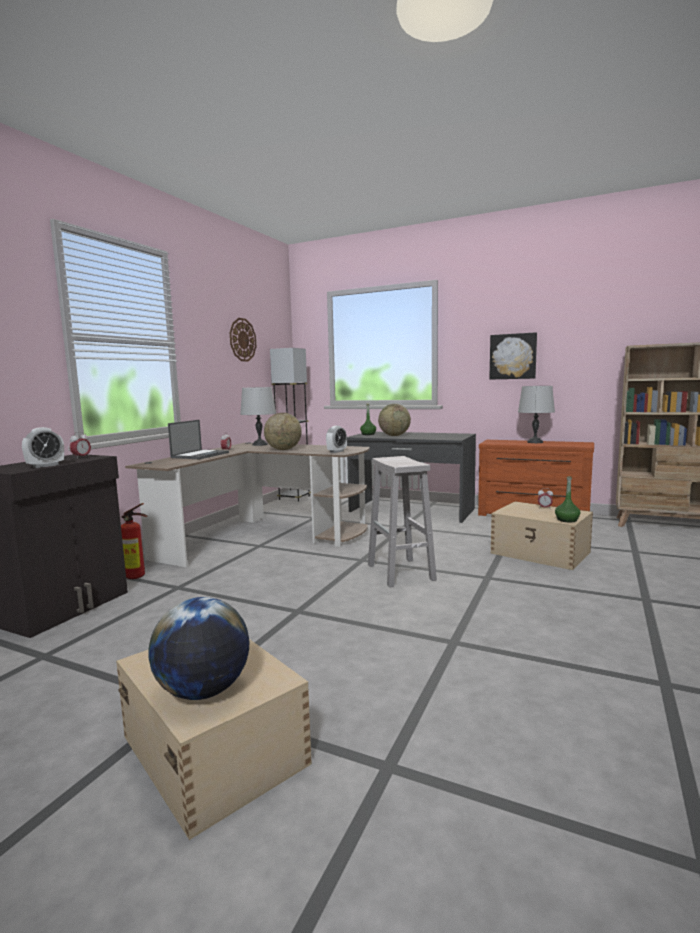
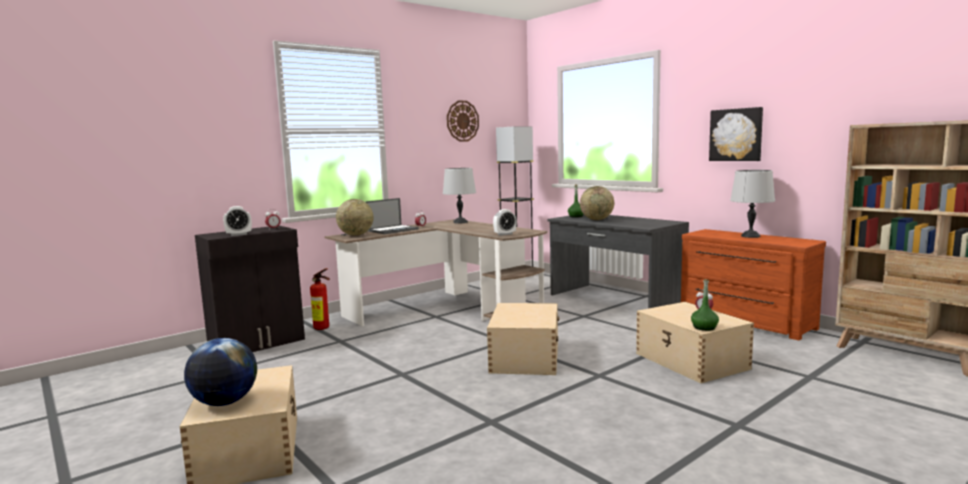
camera: 25 degrees right, 0 degrees up
globe [264,413,302,450] -> globe moved to [336,199,373,236]
white stool [368,456,437,587] -> beige storage box [487,303,559,375]

